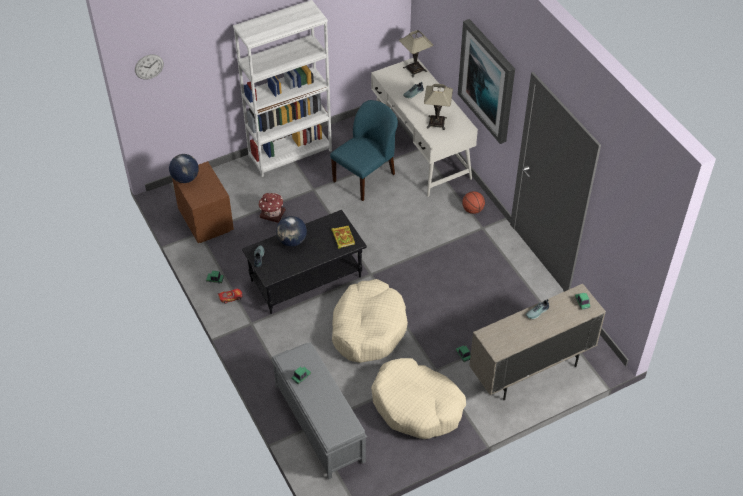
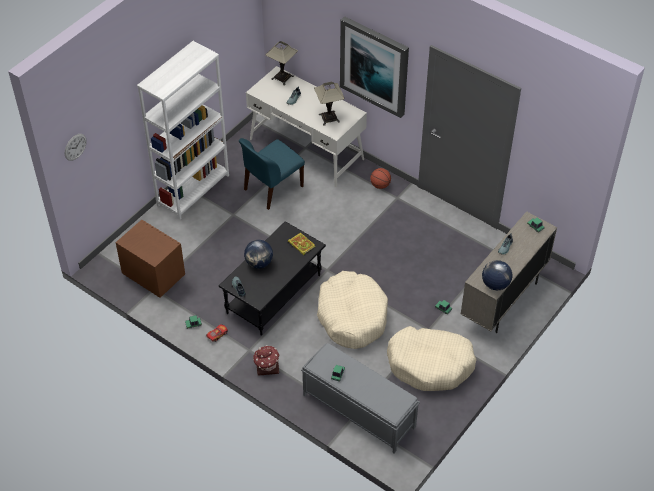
camera: 25 degrees left, 0 degrees up
globe [169,154,199,183] -> globe moved to [482,260,512,290]
toy house [259,193,285,223] -> toy house moved to [253,345,280,376]
blue chair [330,100,398,201] -> blue chair turned 150 degrees counterclockwise [239,138,305,210]

